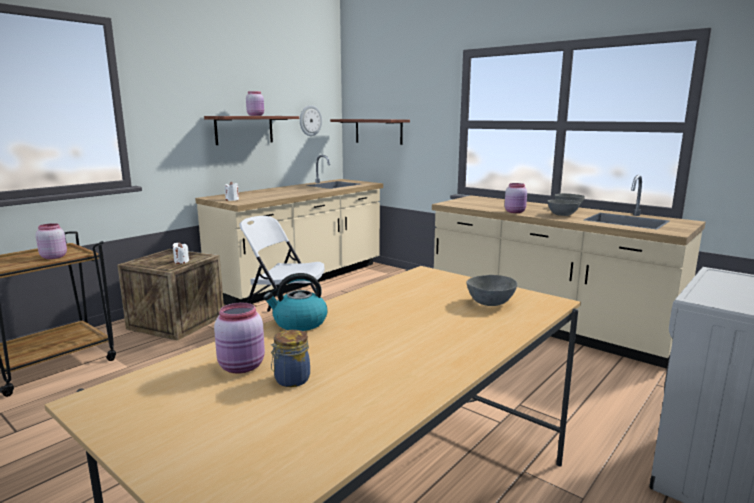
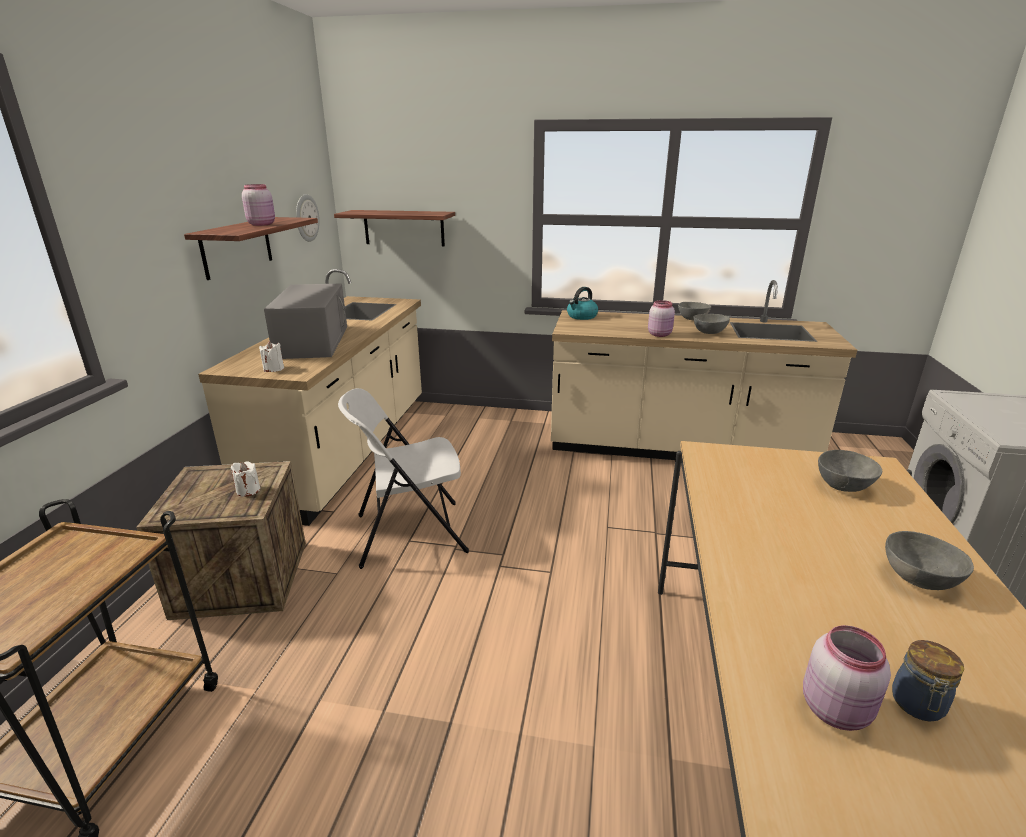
camera: 30 degrees left, 10 degrees up
pink jar [36,223,67,259] -> none
kettle [263,273,328,331] -> kettle moved to [567,287,598,320]
none -> grey microwave [264,283,347,359]
none -> grey bowl [885,531,974,590]

